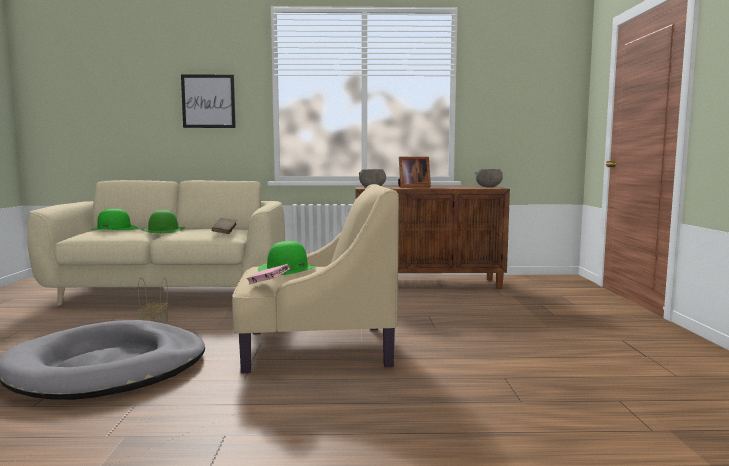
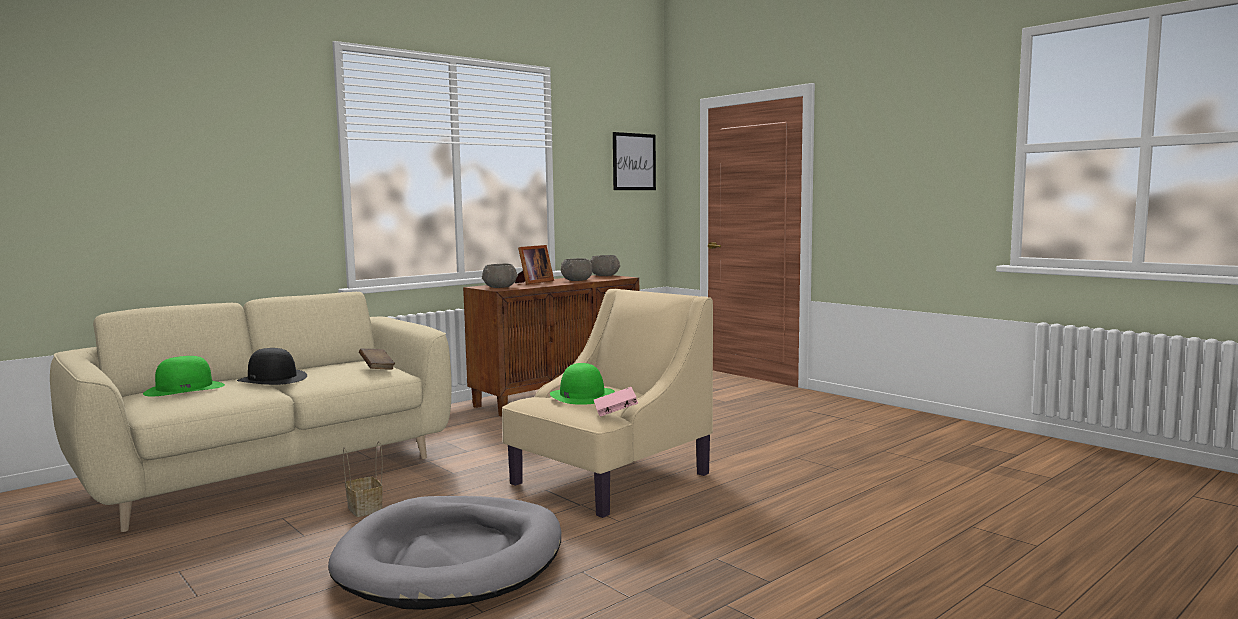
camera: 40 degrees left, 0 degrees up
green hat [141,210,185,233] -> black hat [237,348,307,385]
picture [181,74,236,128] -> picture moved to [613,132,656,190]
none -> grey bowl [561,258,593,281]

